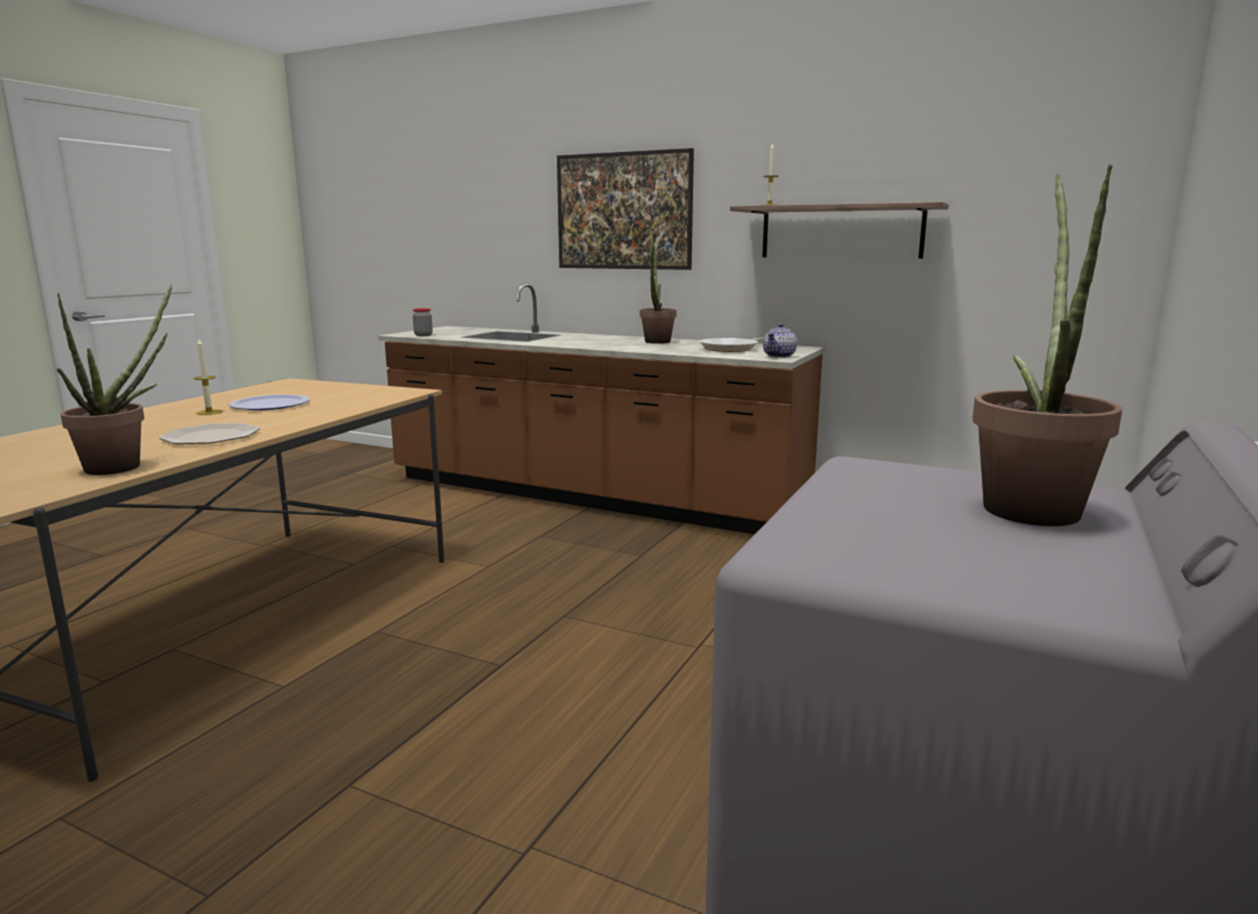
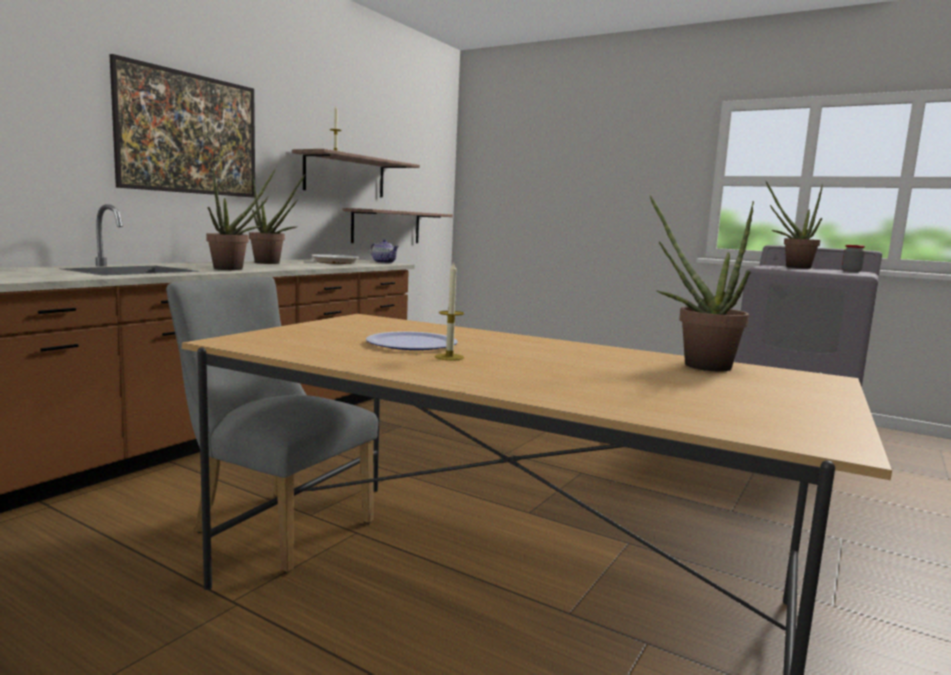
camera: 85 degrees left, 5 degrees down
plate [159,423,260,444] -> none
jar [413,308,433,336] -> jar moved to [842,245,865,272]
none -> grey chair [166,276,378,573]
none -> potted plant [206,165,275,270]
none -> shelf [342,208,453,243]

